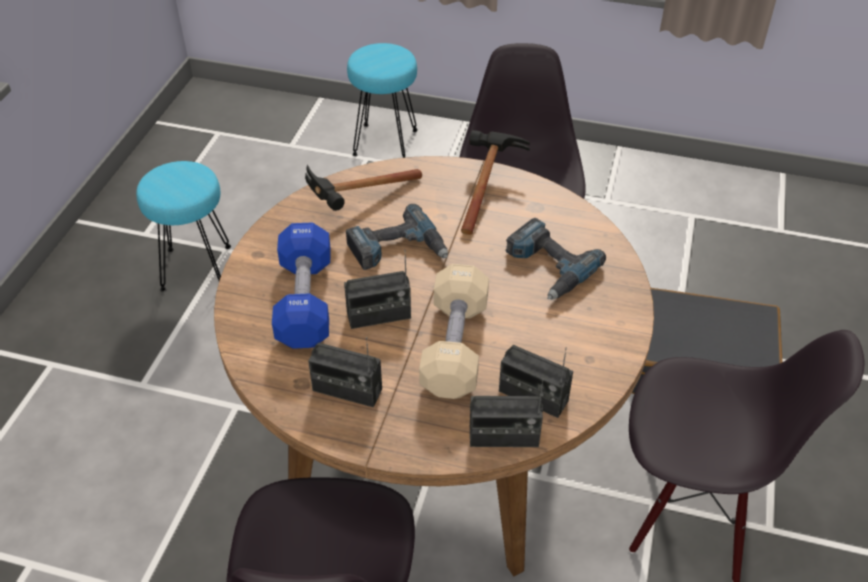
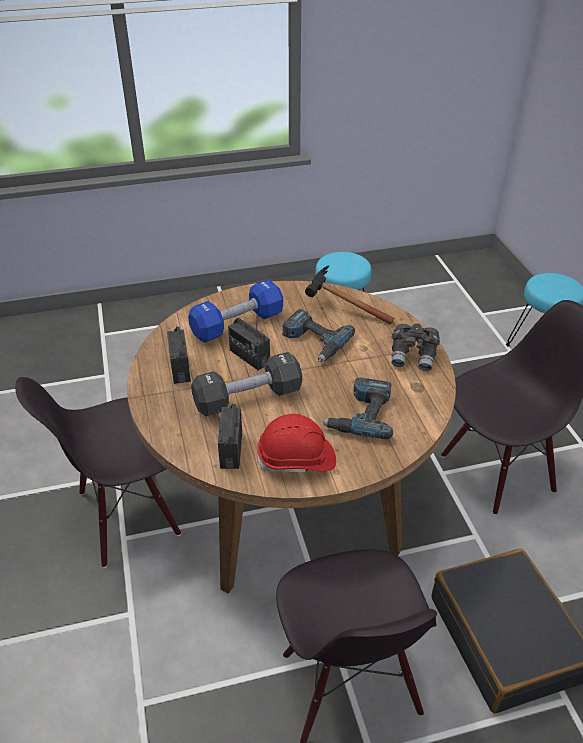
camera: 60 degrees right, 5 degrees down
beige dumbbell [419,264,489,399] -> black dumbbell [191,352,302,416]
hammer [461,130,530,235] -> grey binoculars [391,323,440,371]
radio [470,378,544,447] -> none
none -> red hard hat [257,414,336,473]

